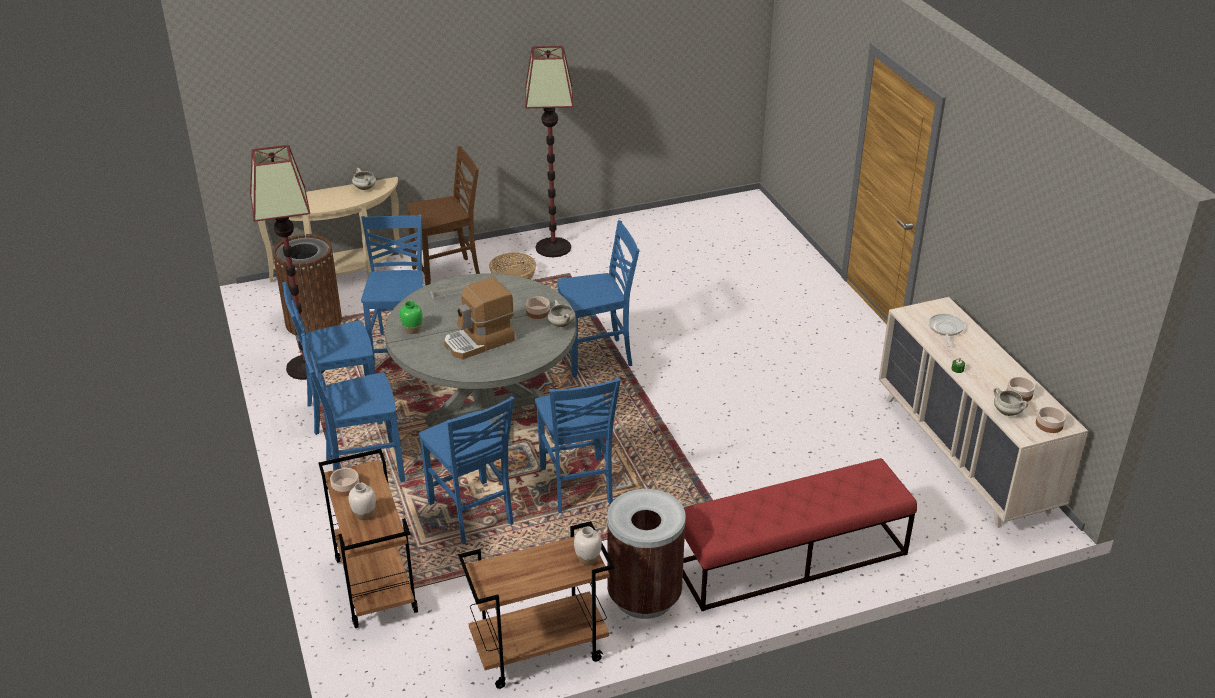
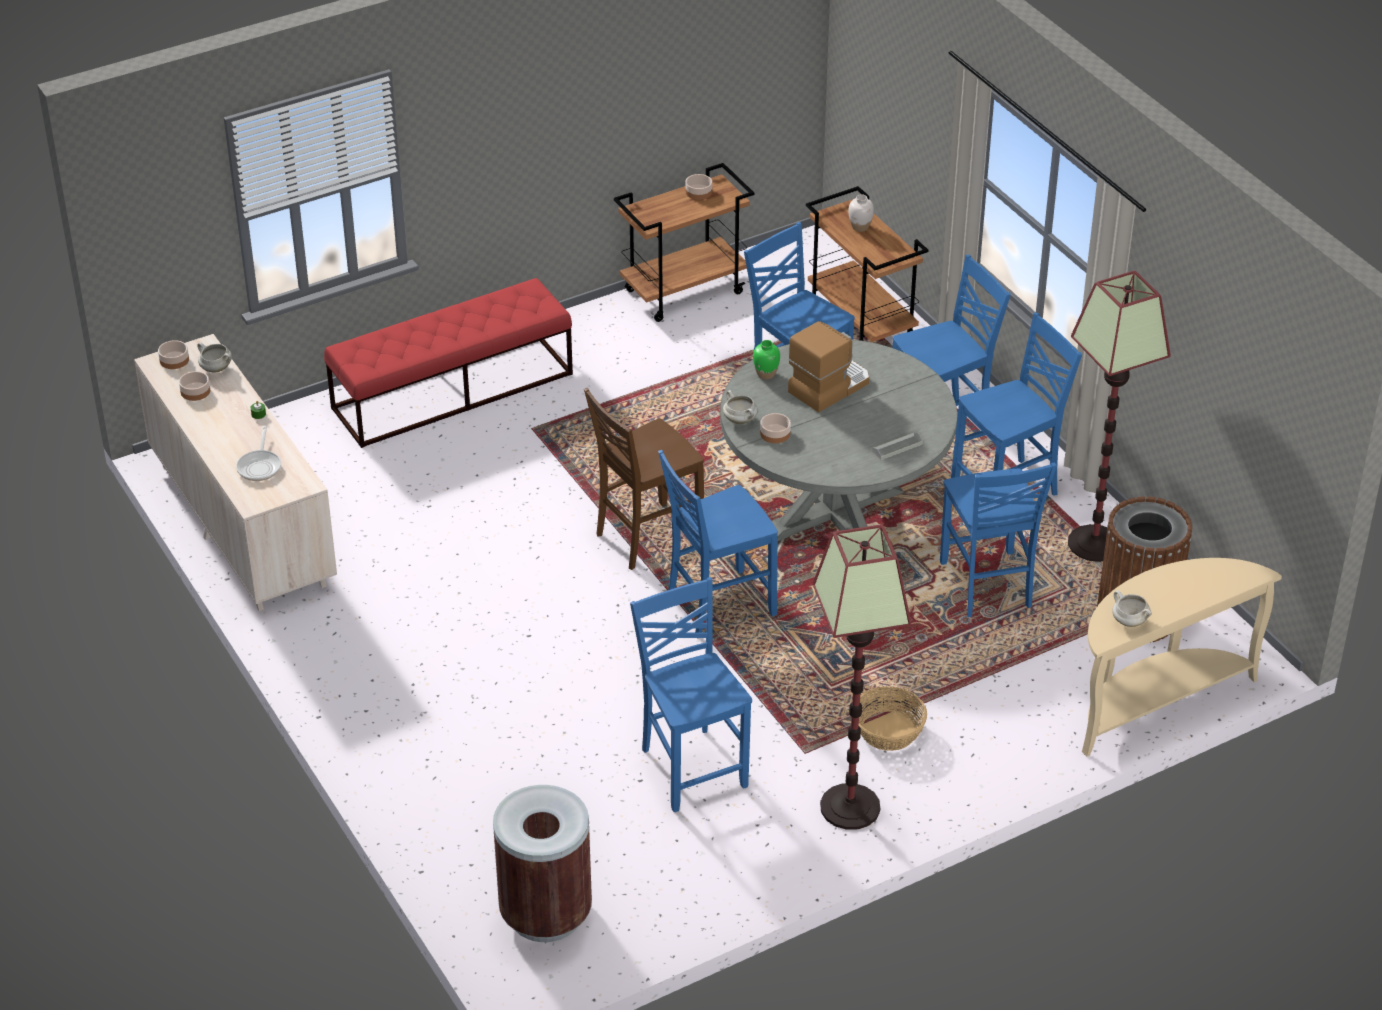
camera: 170 degrees right, 5 degrees up
bowl [330,468,360,496] -> bowl moved to [685,174,712,200]
green vase [400,301,423,334] -> green vase moved to [753,340,780,380]
brown chair [407,146,480,286] -> brown chair moved to [584,388,704,570]
blue chair [535,378,621,513] -> blue chair moved to [630,577,752,812]
white vase [574,527,602,565] -> none
brown trash can [607,489,686,619] -> brown trash can moved to [493,785,592,942]

